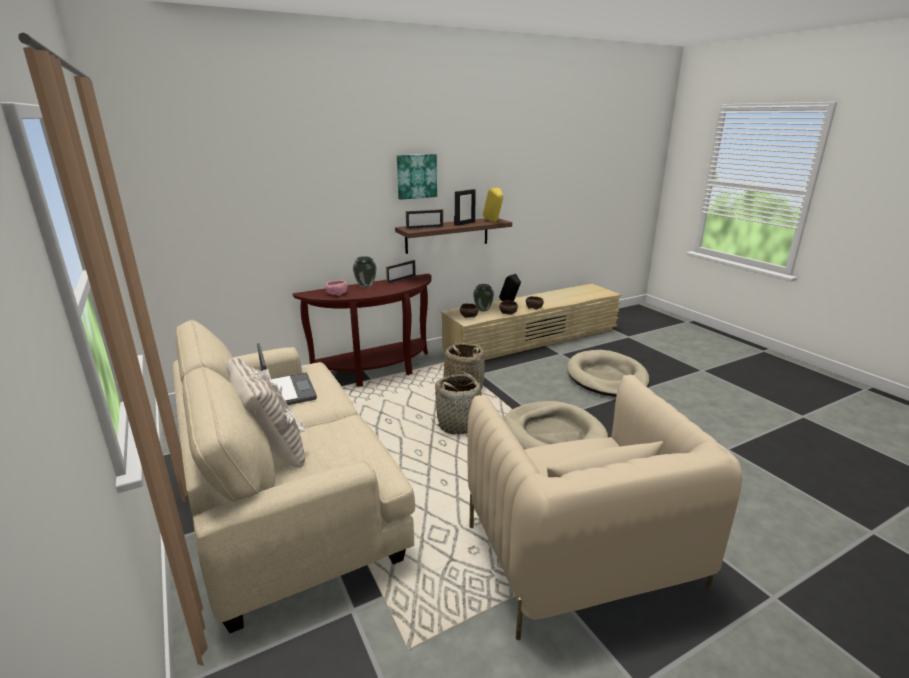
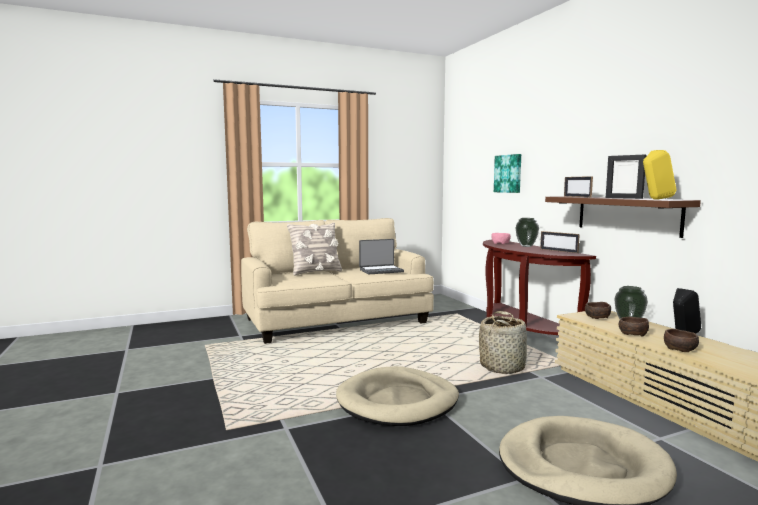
camera: 95 degrees right, 15 degrees down
picture [397,154,437,200] -> picture moved to [494,154,521,193]
basket [431,371,483,434] -> none
beige armchair [467,375,742,640] -> none

